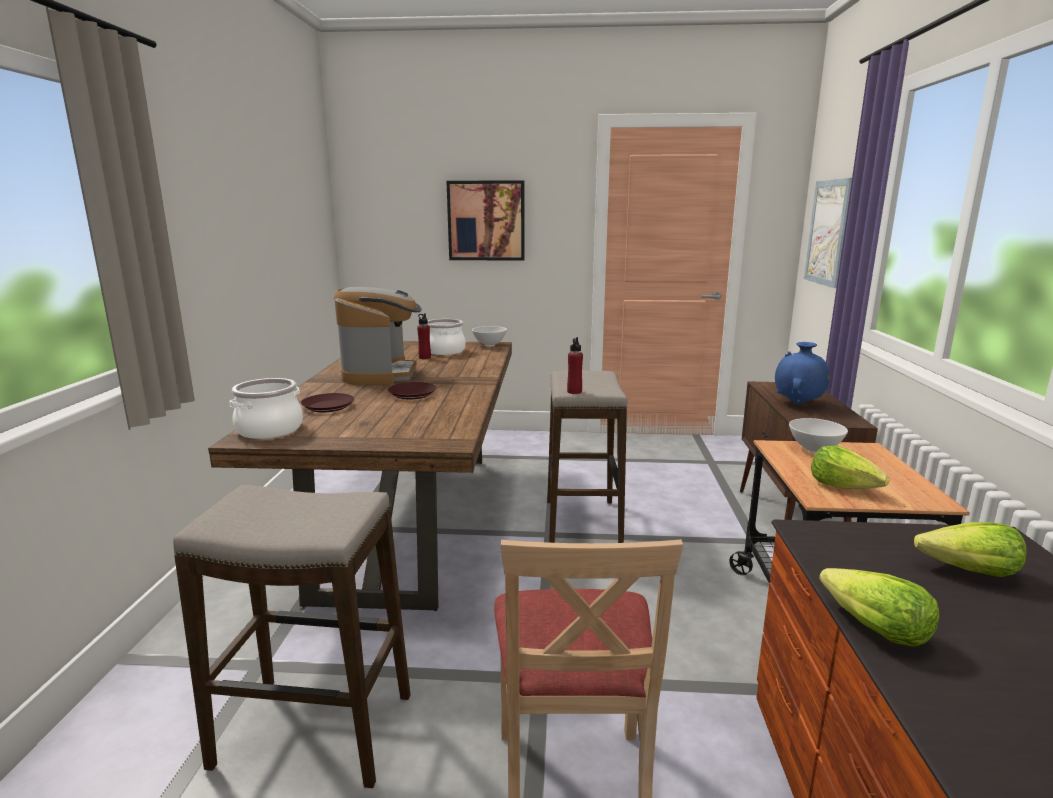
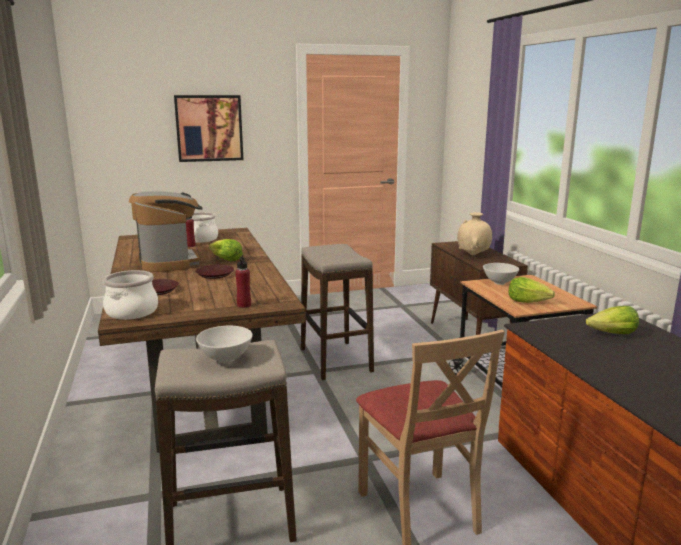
camera: 20 degrees left, 0 degrees up
white bowl [472,326,507,347] -> white bowl moved to [196,326,253,363]
red bottle [567,337,583,394] -> red bottle moved to [235,255,251,308]
blue vase [775,342,830,404] -> beige vase [457,212,492,255]
picture [804,178,852,288] -> none
lettuce [819,568,939,647] -> lettuce moved to [209,239,243,261]

